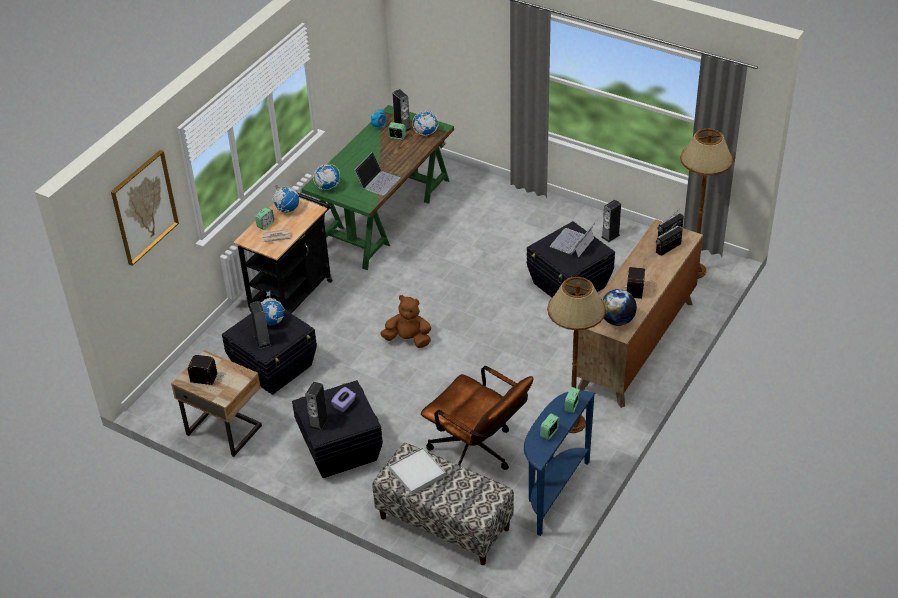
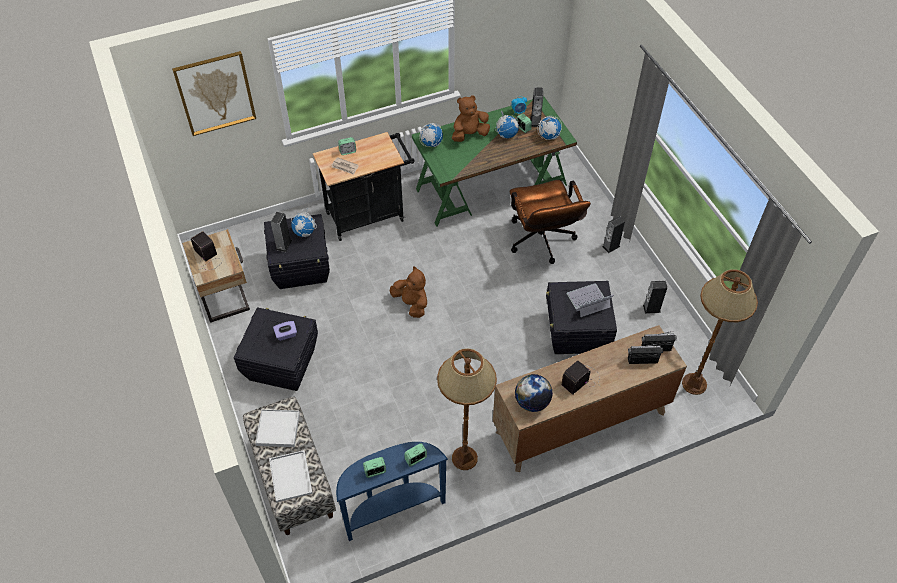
camera: 35 degrees right, 10 degrees up
globe [272,185,299,213] -> globe moved to [495,111,519,138]
speaker [305,382,329,431] -> speaker moved to [602,216,625,253]
laptop [354,152,401,196] -> none
brown office chair [421,366,533,470] -> brown office chair moved to [510,180,591,264]
none -> white tray [269,450,313,503]
none -> brown plush toy [452,95,490,142]

